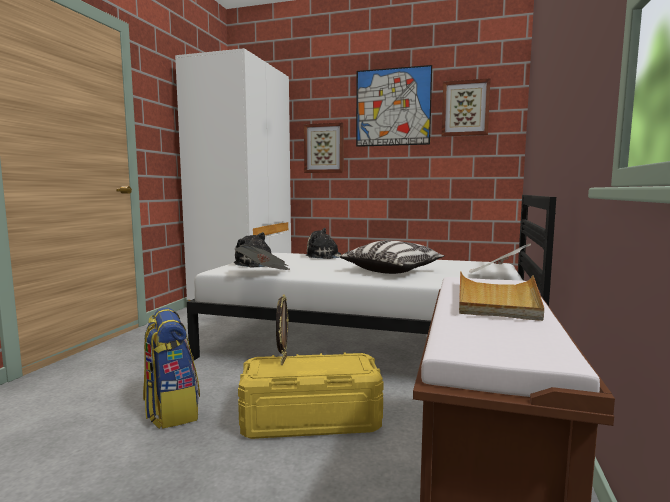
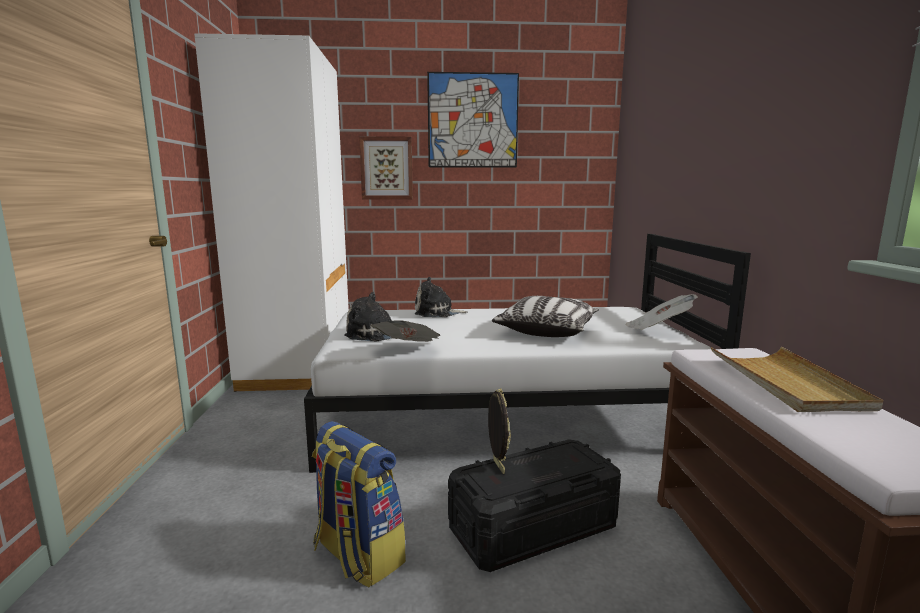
camera: 20 degrees left, 5 degrees up
yellow storage box [238,353,384,439] -> black storage box [448,439,621,572]
picture [442,78,490,137] -> none

